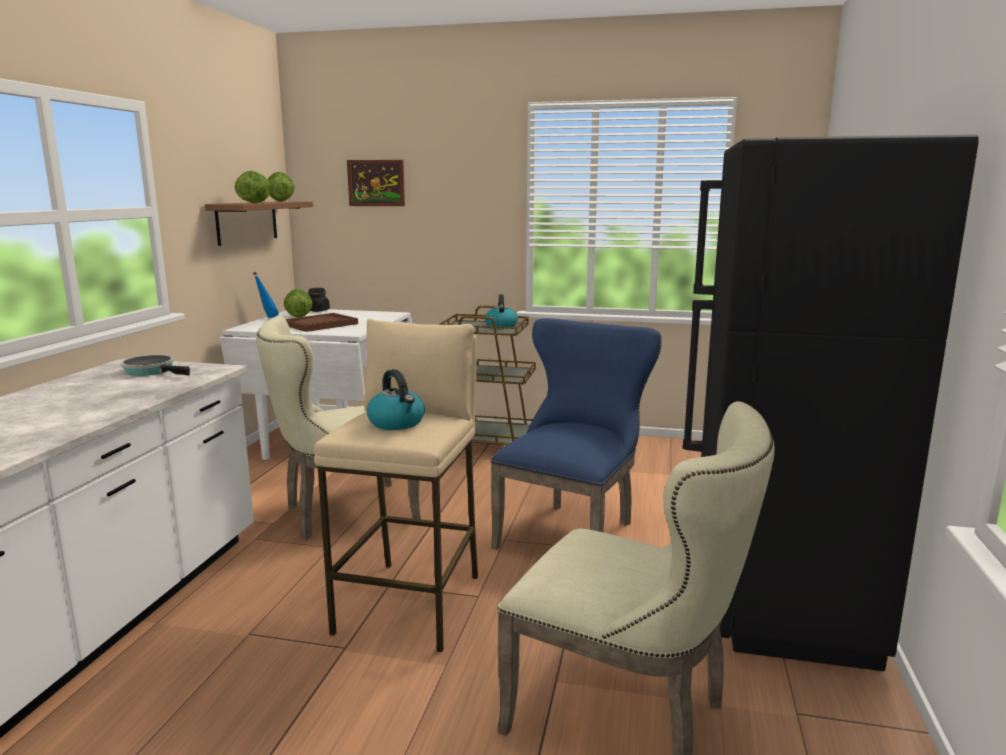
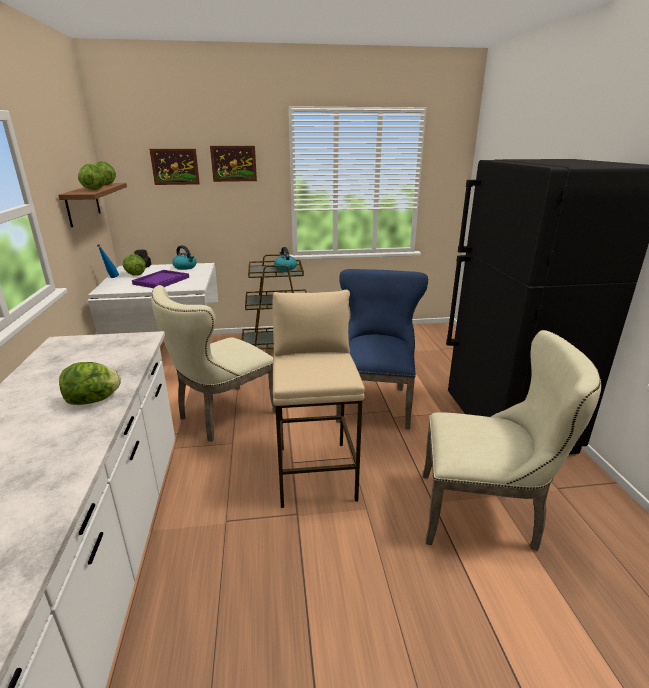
camera: 20 degrees left, 10 degrees up
frying pan [121,355,190,376] -> none
brown tray [286,313,358,332] -> purple tray [132,270,189,288]
kettle [367,369,425,430] -> kettle moved to [172,245,196,270]
none -> lettuce [59,362,121,405]
none -> picture [210,146,257,182]

